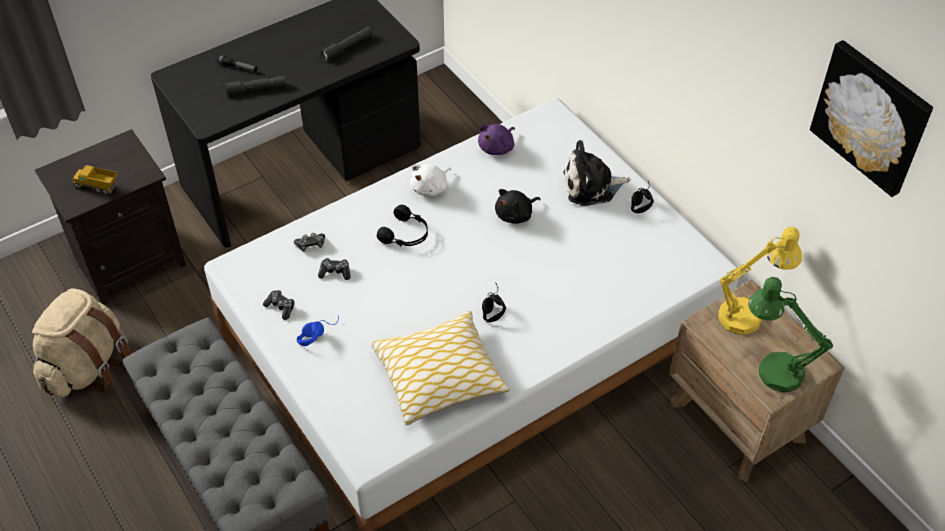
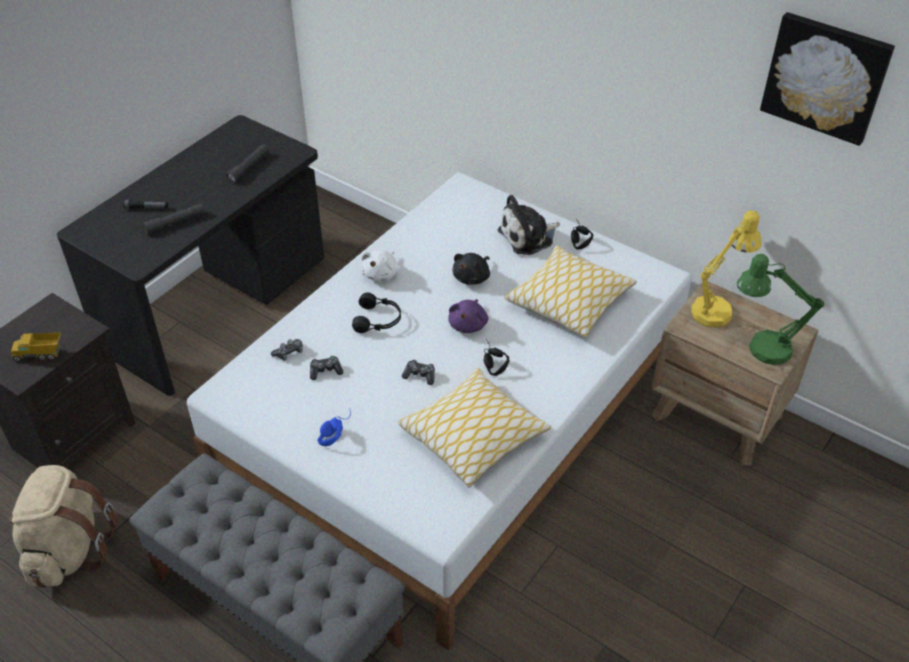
camera: 20 degrees left, 5 degrees down
game controller [263,290,295,320] -> game controller moved to [402,360,435,385]
purple plush toy [478,124,515,155] -> purple plush toy moved to [448,299,488,333]
none -> pillow [505,245,637,338]

